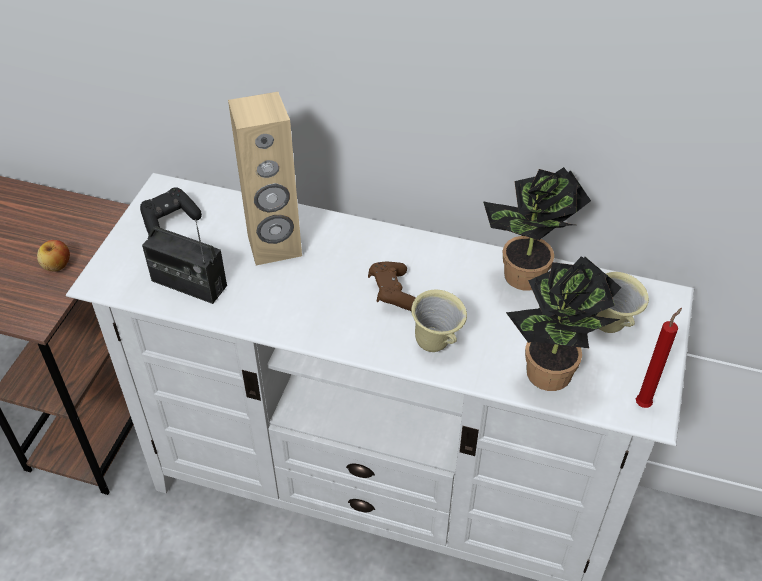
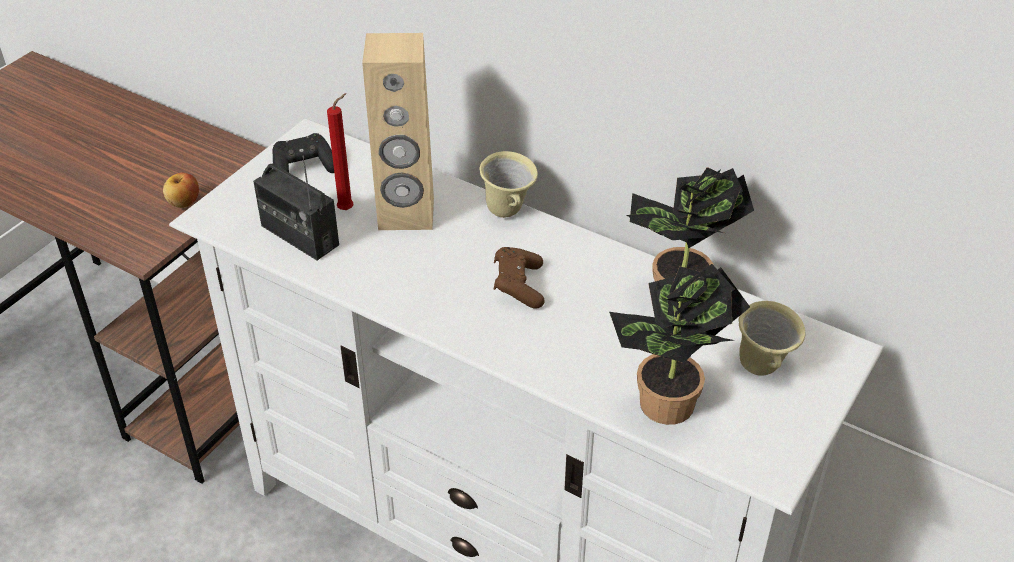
camera: 15 degrees right, 5 degrees down
beige mug [411,290,467,352] -> beige mug moved to [480,151,538,218]
red candle [636,308,682,408] -> red candle moved to [327,93,354,210]

